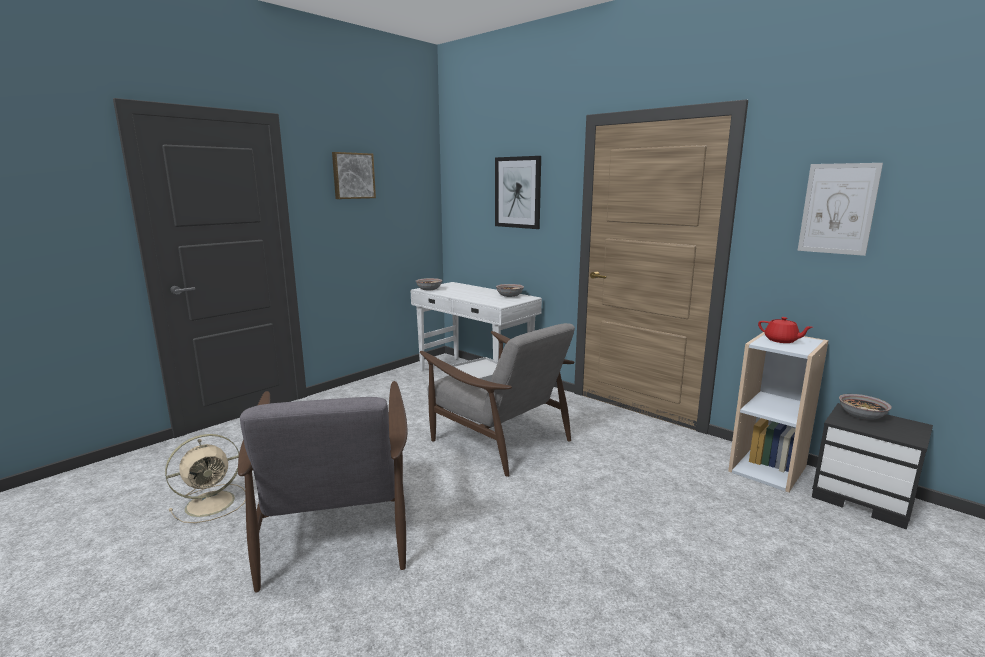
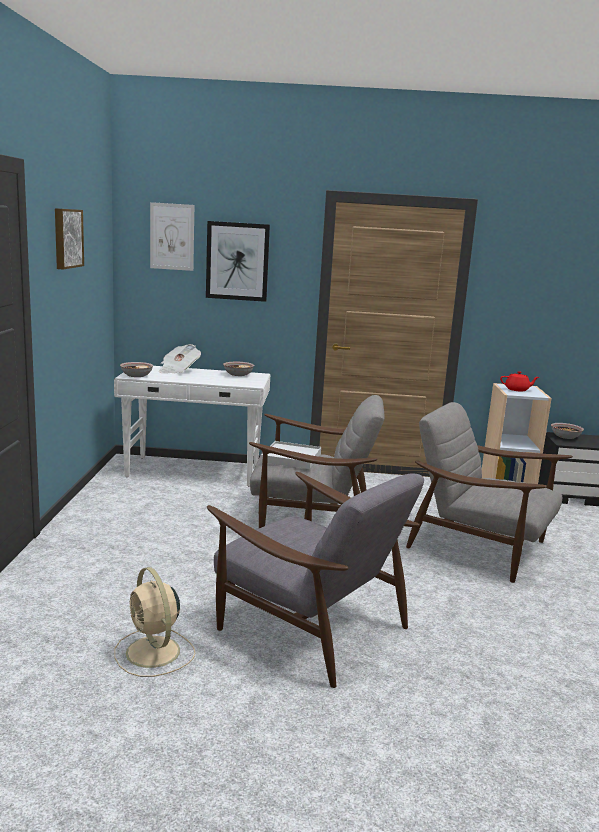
camera: 40 degrees left, 0 degrees up
beige fan [165,434,246,523] -> beige fan turned 135 degrees clockwise [114,567,195,677]
picture [797,163,883,256] -> picture moved to [150,202,194,271]
none -> newspaper [159,344,201,374]
none -> grey armchair [406,402,573,583]

